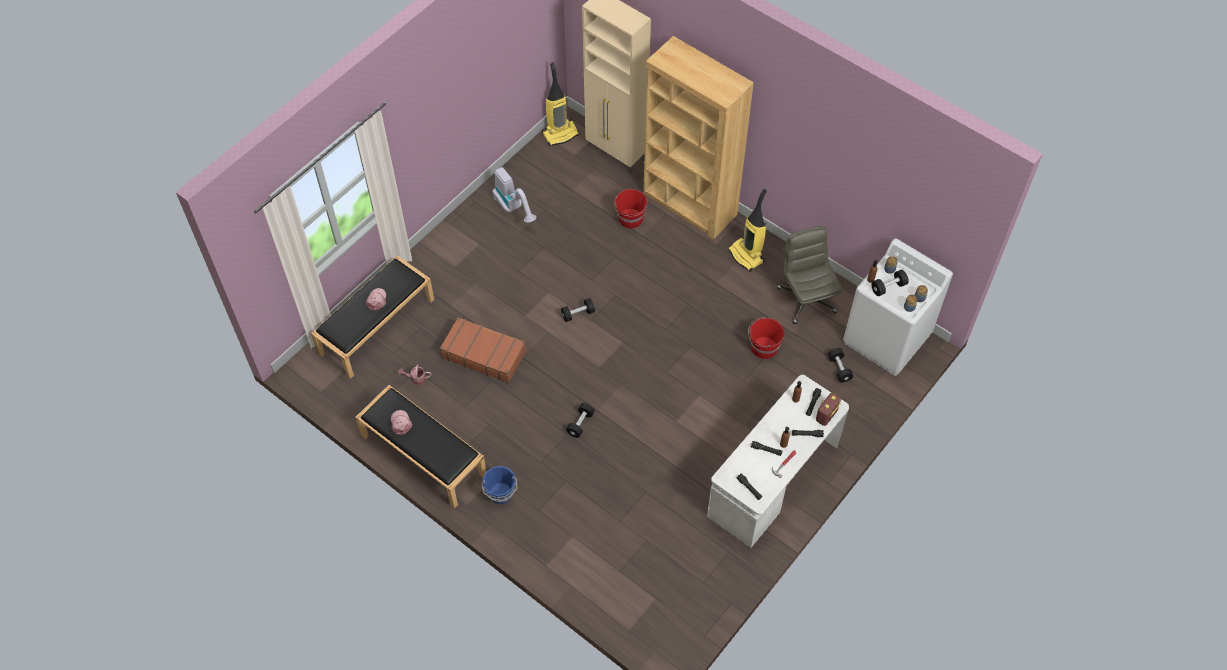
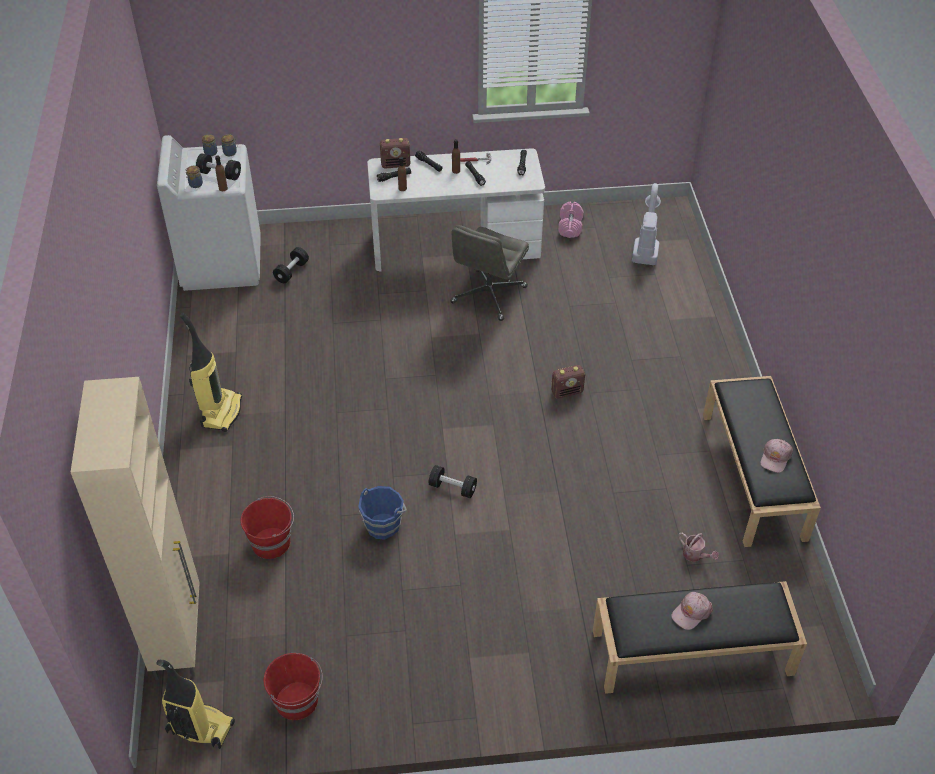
camera: 135 degrees left, 10 degrees down
brown suitcase [440,317,526,383] -> none
blue bucket [481,466,518,504] -> blue bucket moved to [358,486,407,540]
vacuum cleaner [493,167,536,223] -> vacuum cleaner moved to [632,183,661,265]
black dumbbell [566,403,595,438] -> radio [551,365,585,399]
brown bookcase [643,36,754,240] -> none
red bucket [748,317,784,359] -> red bucket moved to [264,653,323,720]
grey office chair [777,226,843,324] -> grey office chair moved to [450,225,529,321]
none -> pink dumbbell [558,202,584,238]

